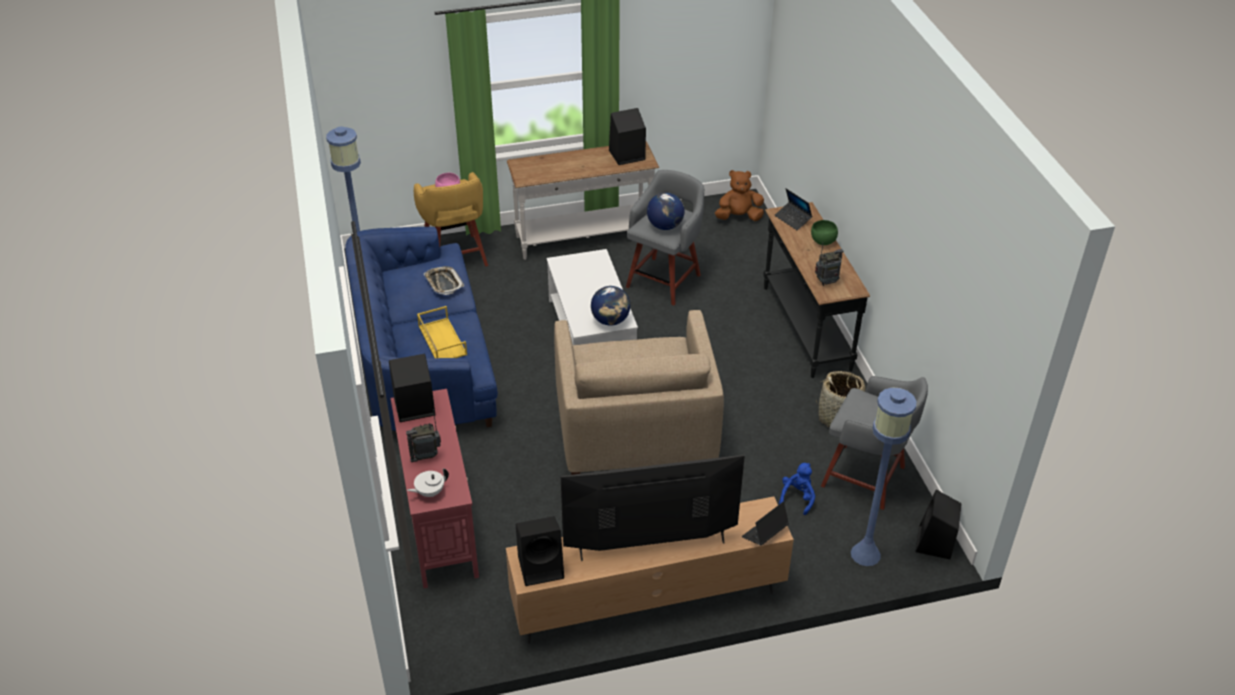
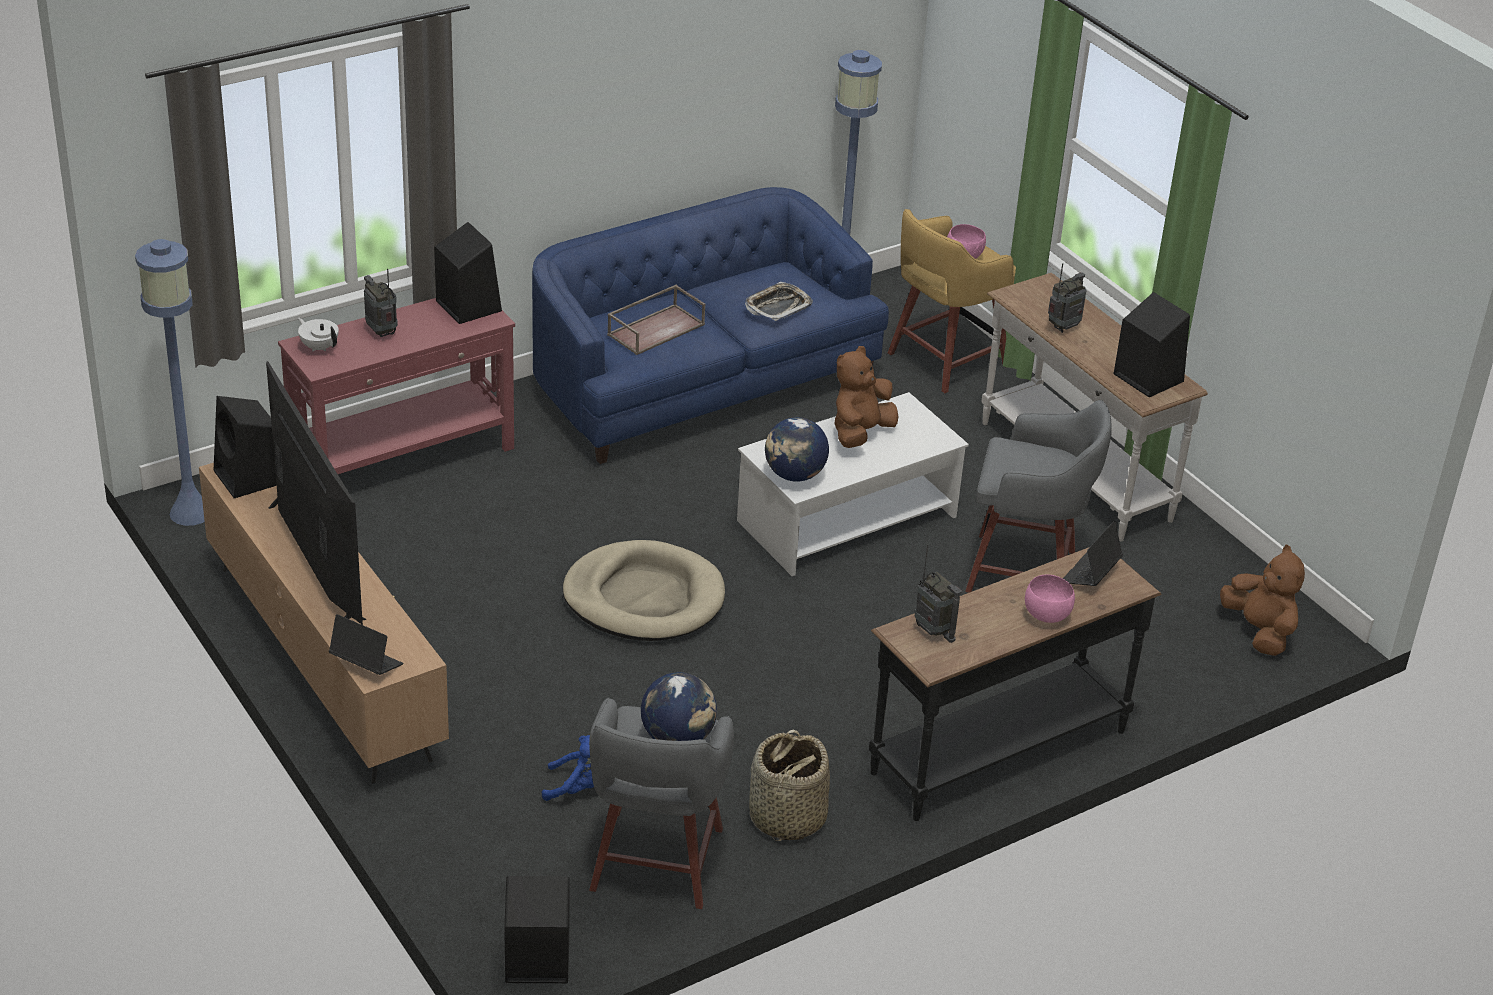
camera: 70 degrees right, 5 degrees down
yellow tray [417,306,467,358] -> brown tray [607,285,705,355]
beige armchair [554,310,724,475] -> beige dog bed [563,540,725,641]
globe [647,192,684,230] -> globe moved to [641,672,717,741]
green bowl [811,220,838,245] -> pink bowl [1025,574,1075,623]
blue floor lamp [851,387,916,566] -> blue floor lamp moved to [135,239,205,526]
none -> brown plush toy [835,346,898,448]
none -> radio [1048,263,1086,333]

